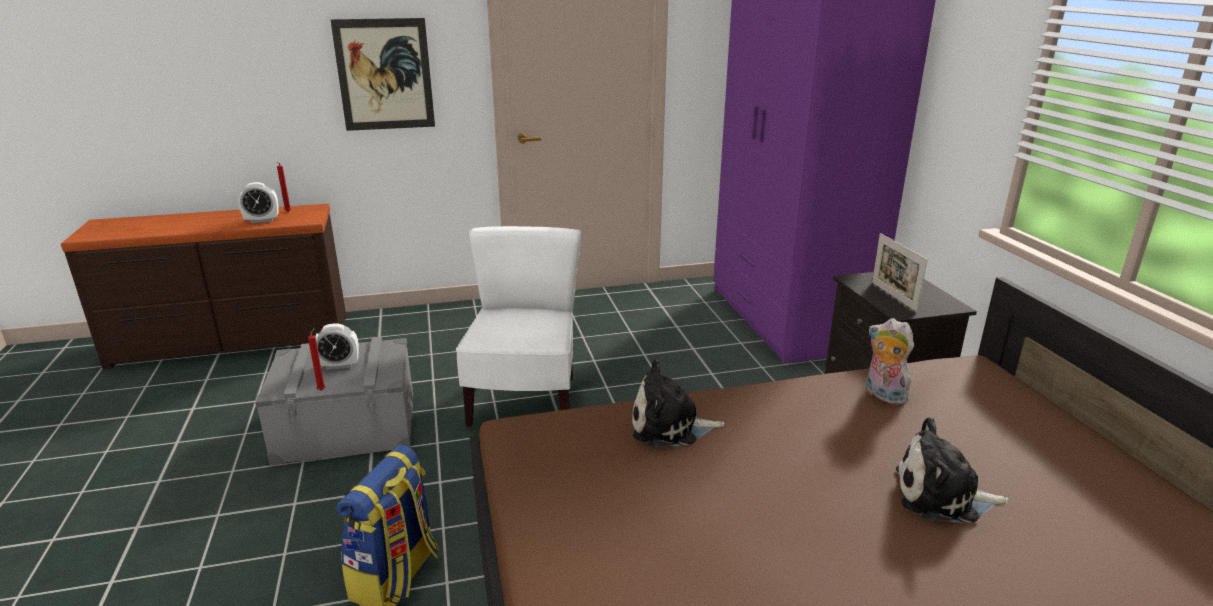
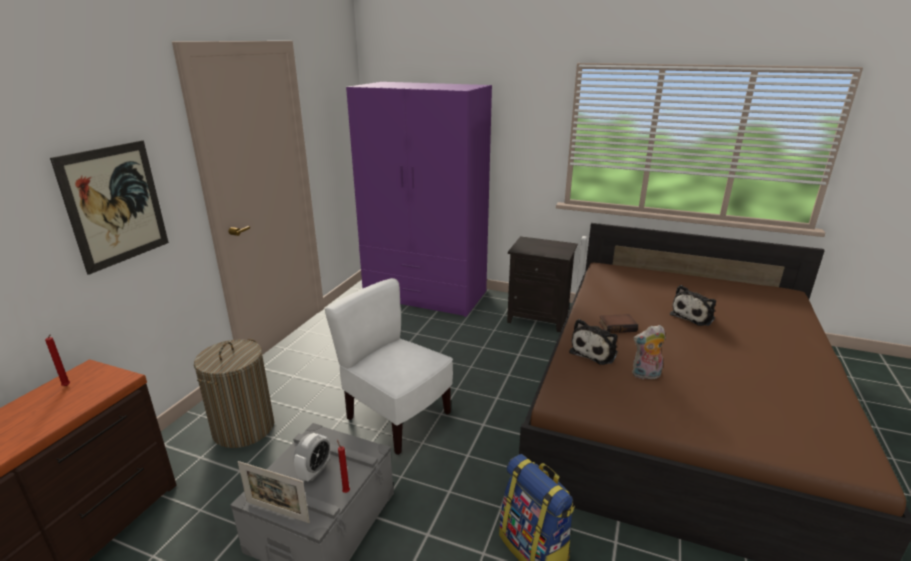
camera: 55 degrees left, 0 degrees up
alarm clock [238,182,278,223] -> none
plush toy [867,318,914,405] -> plush toy moved to [632,325,666,379]
picture frame [872,233,928,312] -> picture frame moved to [238,461,310,523]
none -> laundry basket [194,339,274,448]
none -> book [599,314,638,333]

